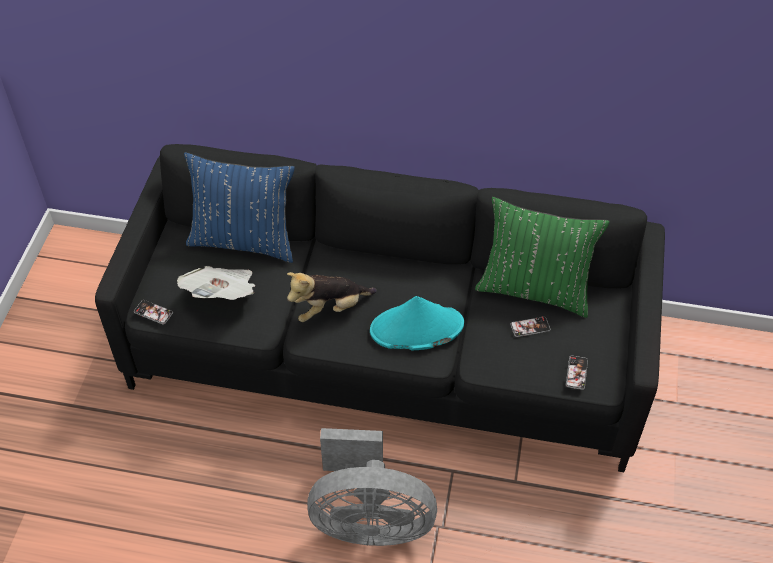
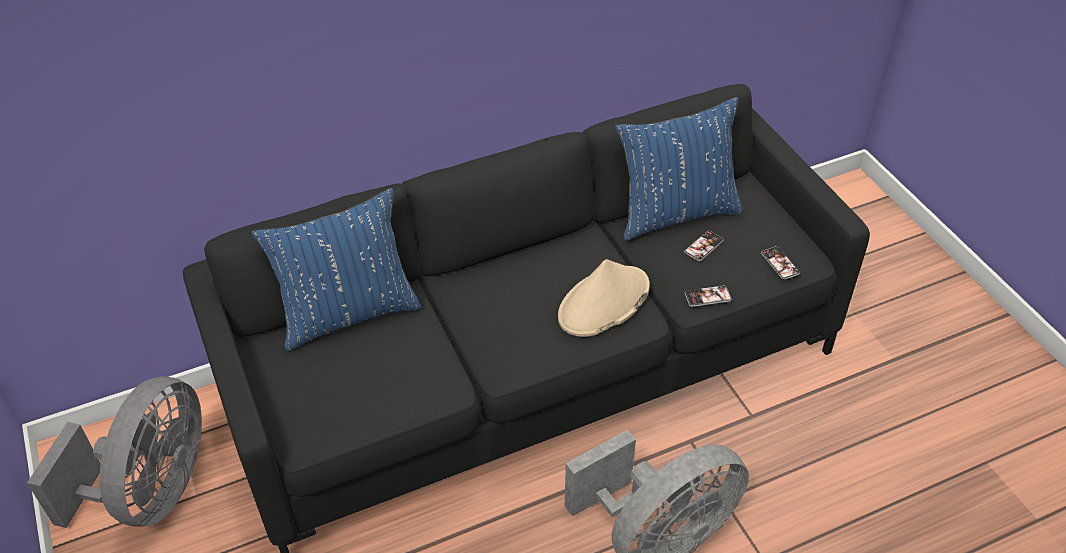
camera: 35 degrees left, 5 degrees down
phone [134,300,173,325] -> phone moved to [684,285,732,307]
newspaper [177,266,256,300] -> none
plush toy [287,272,377,322] -> none
turquoise hat [370,296,464,350] -> beige hat [558,259,650,337]
green pillow [475,197,610,318] -> blue pillow [615,97,743,240]
none -> grey fan [27,376,202,528]

